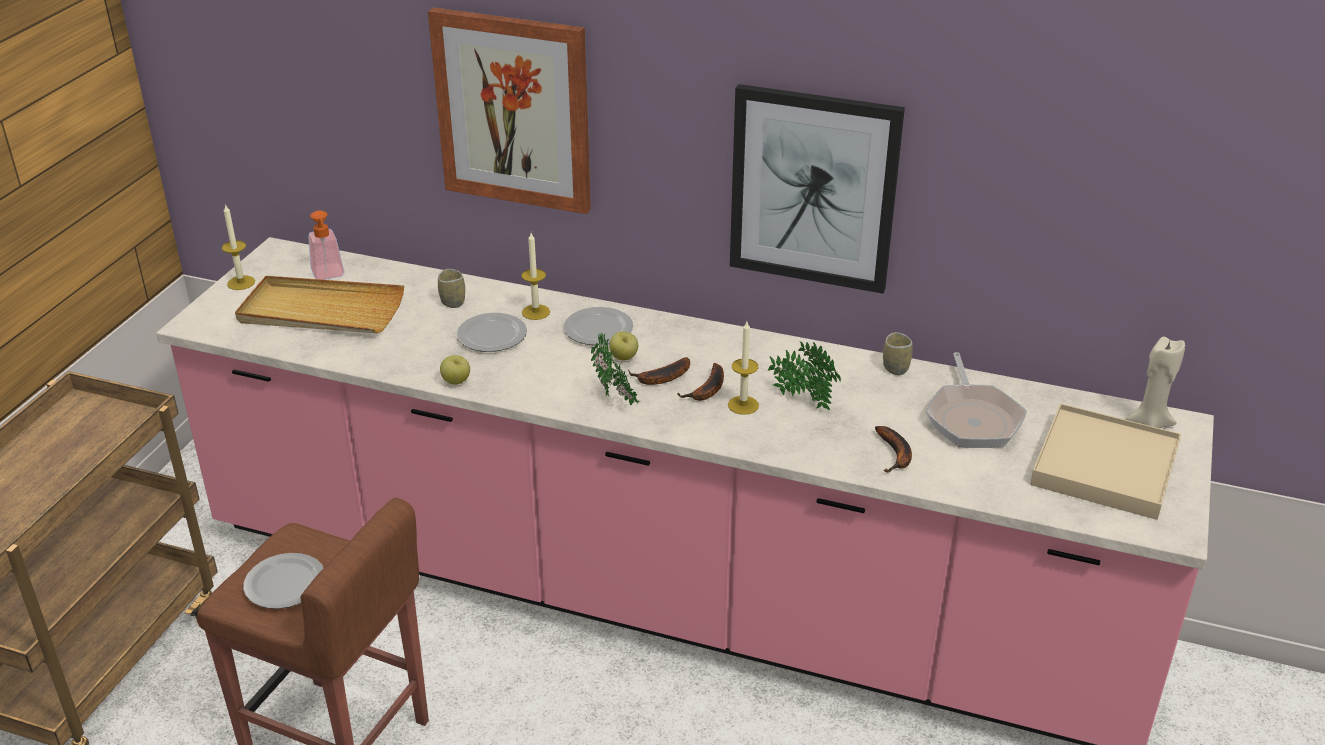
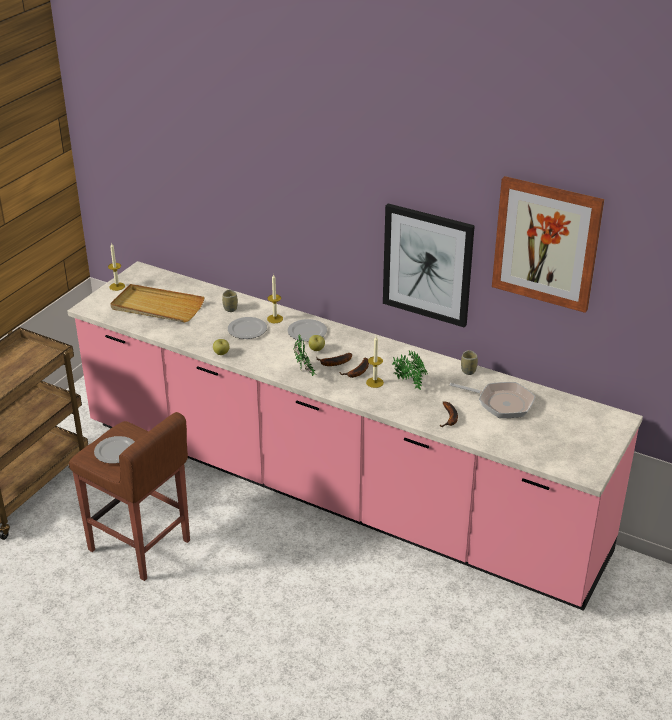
camera: 10 degrees right, 0 degrees up
soap dispenser [308,210,344,280] -> none
picture [428,8,591,214] -> picture moved to [492,176,604,313]
frying pan [925,352,1027,448] -> frying pan turned 75 degrees counterclockwise [450,382,535,418]
beige tray [1030,403,1181,520] -> none
beige candle [1125,337,1185,428] -> none

